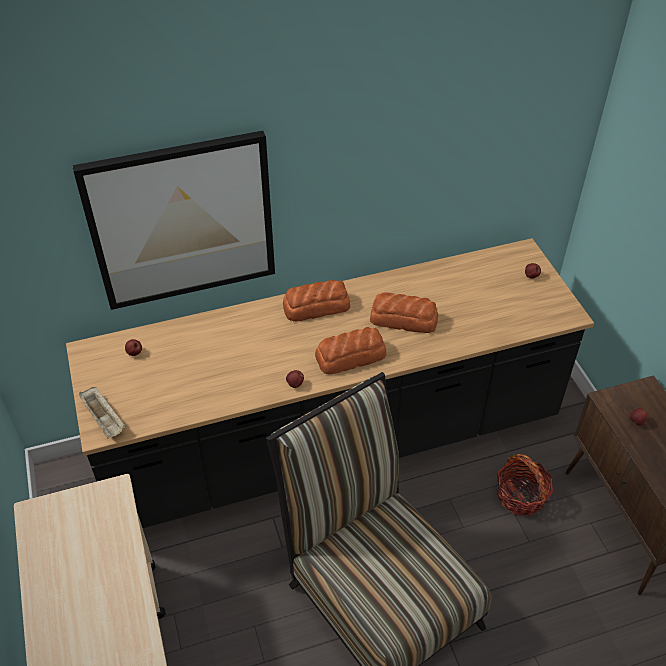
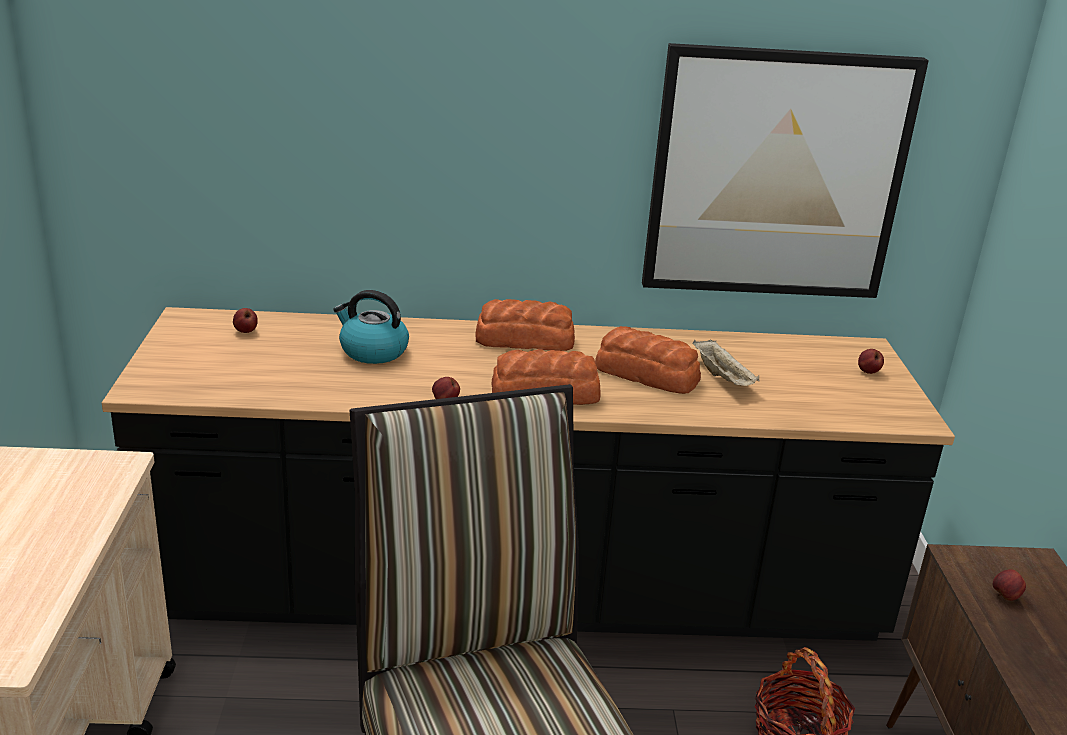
camera: 15 degrees right, 20 degrees down
picture [72,131,275,310] -> picture moved to [642,43,929,298]
beige tray [79,387,126,438] -> beige tray moved to [692,339,759,386]
none -> kettle [333,290,409,364]

